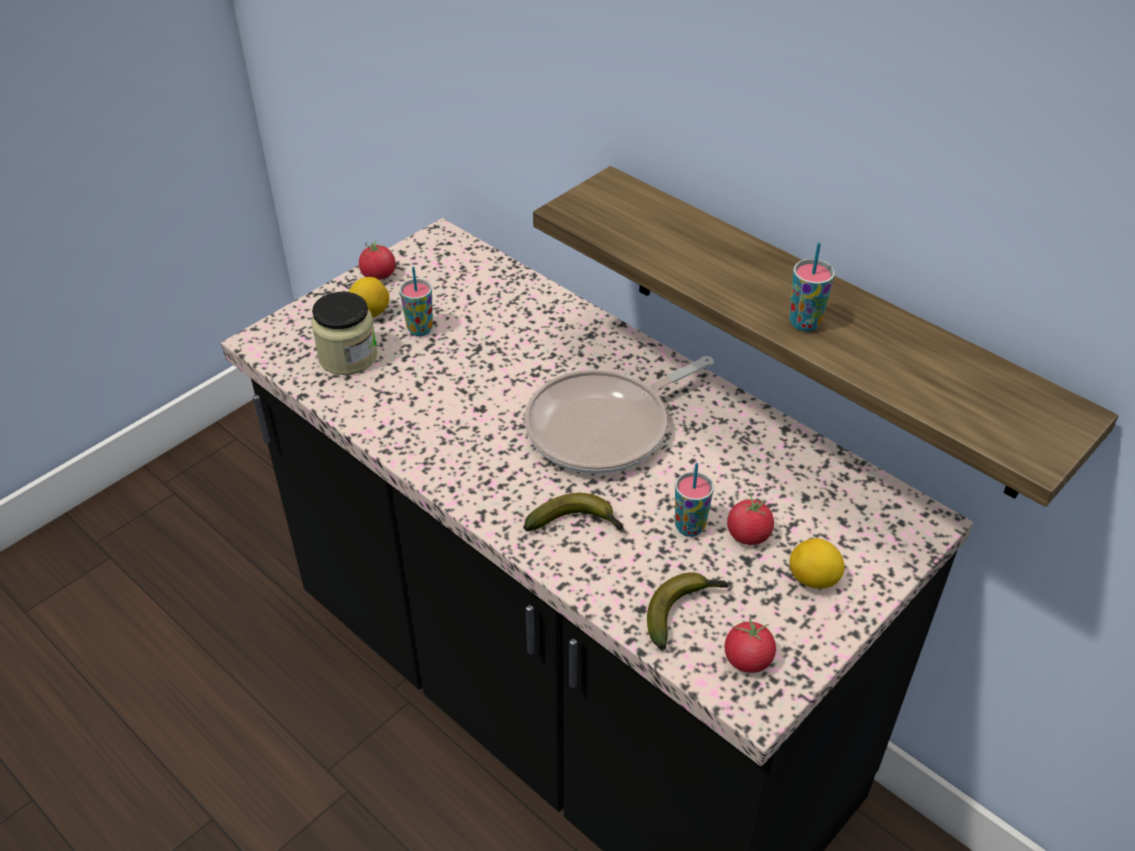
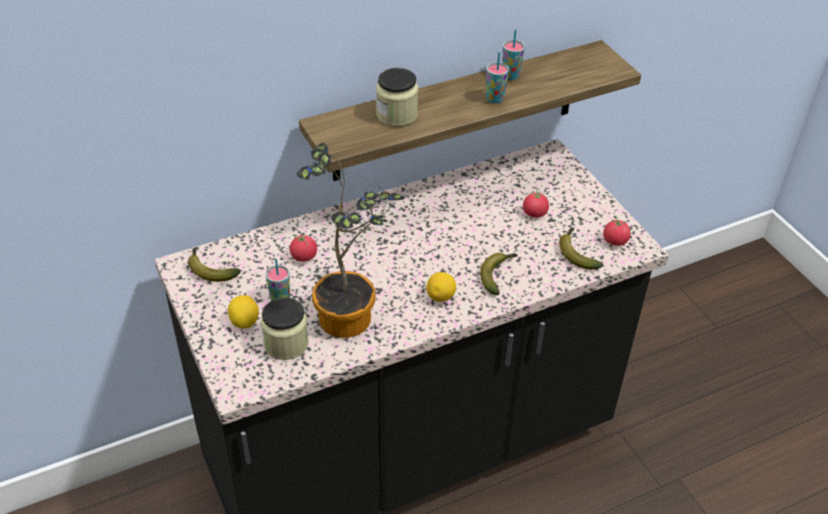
camera: 70 degrees left, 0 degrees up
tomato [359,239,396,280] -> tomato moved to [290,233,317,262]
frying pan [525,356,713,474] -> none
cup [675,463,714,537] -> cup moved to [502,29,525,80]
lemon [790,538,844,589] -> lemon moved to [426,272,456,302]
none -> banana [188,247,241,282]
none -> potted plant [297,142,405,338]
none -> jar [376,68,418,127]

